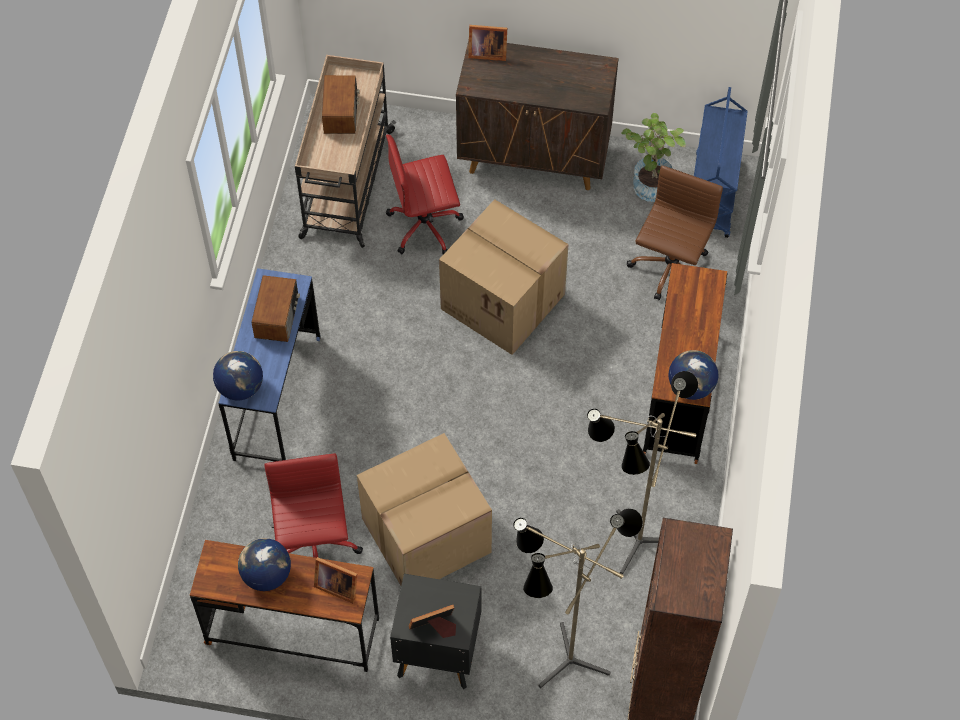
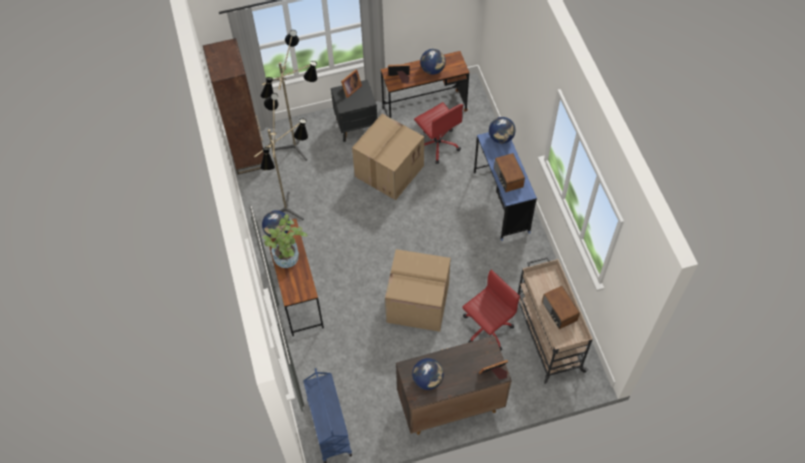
camera: 155 degrees right, 0 degrees up
potted plant [621,113,686,202] -> potted plant moved to [262,214,307,268]
brown office chair [627,166,723,300] -> none
none -> globe [412,358,444,390]

